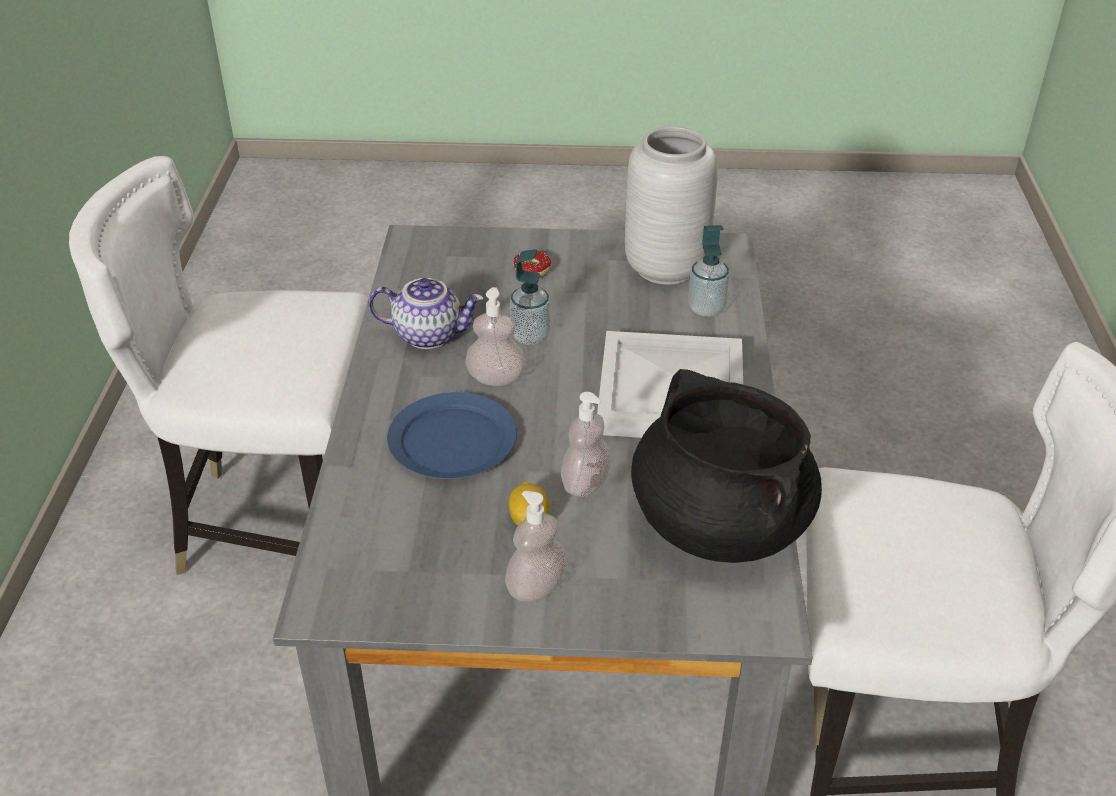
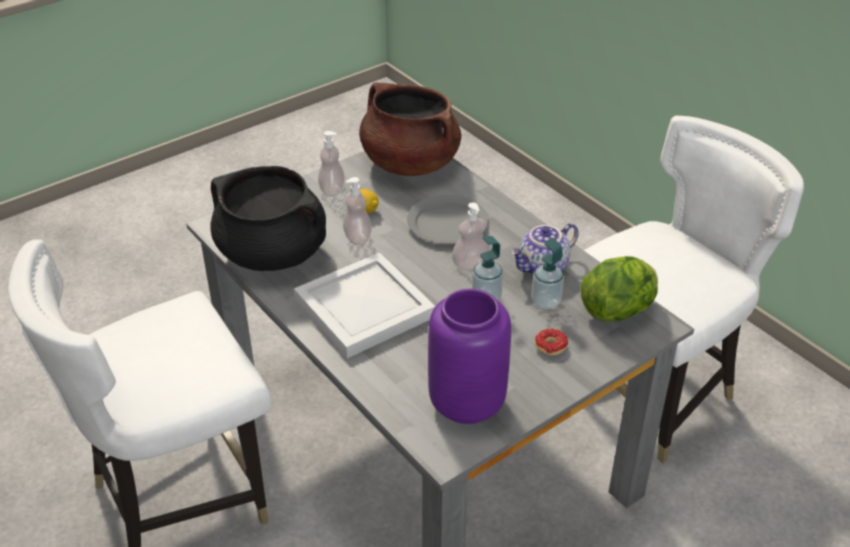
camera: 140 degrees right, 0 degrees up
blue plate [387,392,517,479] -> grey plate [407,195,489,244]
grey vase [625,126,718,285] -> purple vase [428,289,511,424]
soap dispenser [688,225,729,317] -> soap dispenser moved to [531,238,564,309]
none -> brown cooking pot [359,82,461,176]
none -> lettuce [581,256,658,322]

